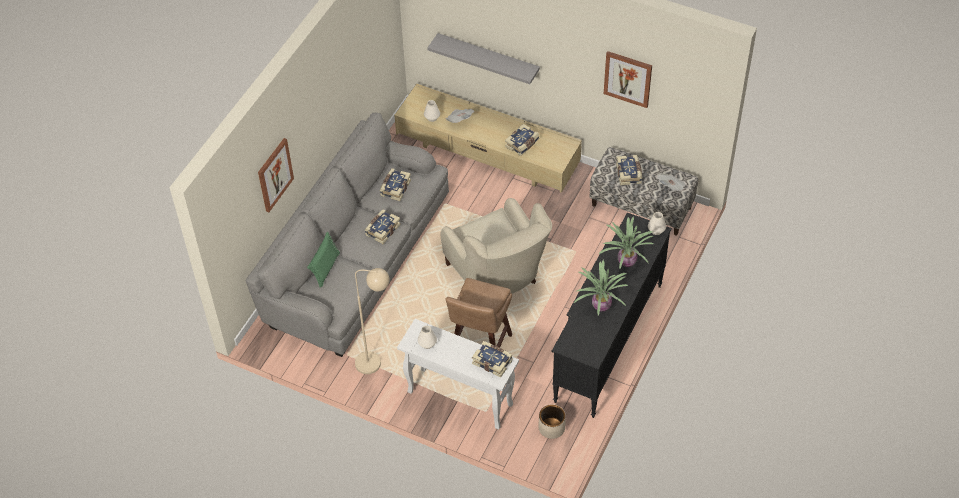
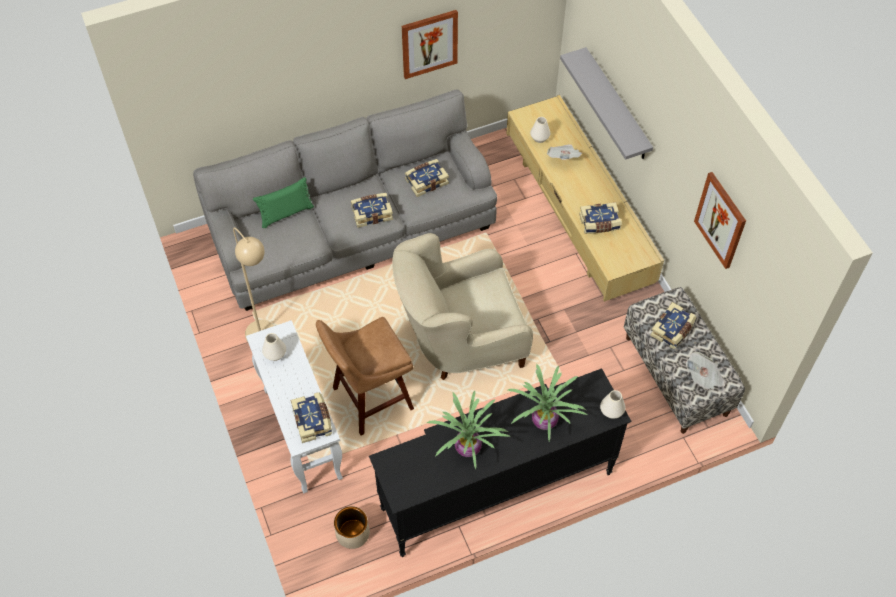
camera: 40 degrees right, 5 degrees up
picture [258,138,294,212] -> picture moved to [402,10,458,79]
beige armchair [441,198,552,294] -> beige armchair turned 60 degrees clockwise [392,233,533,380]

